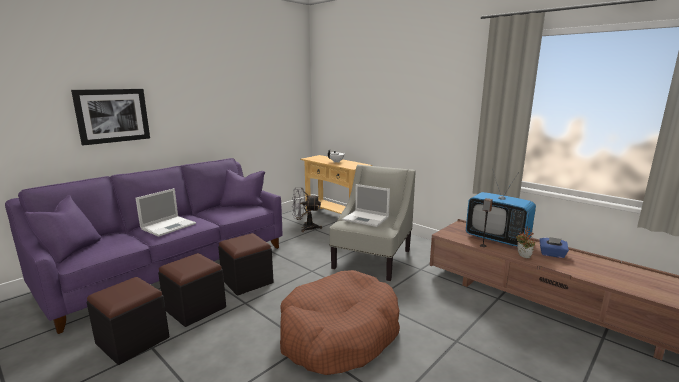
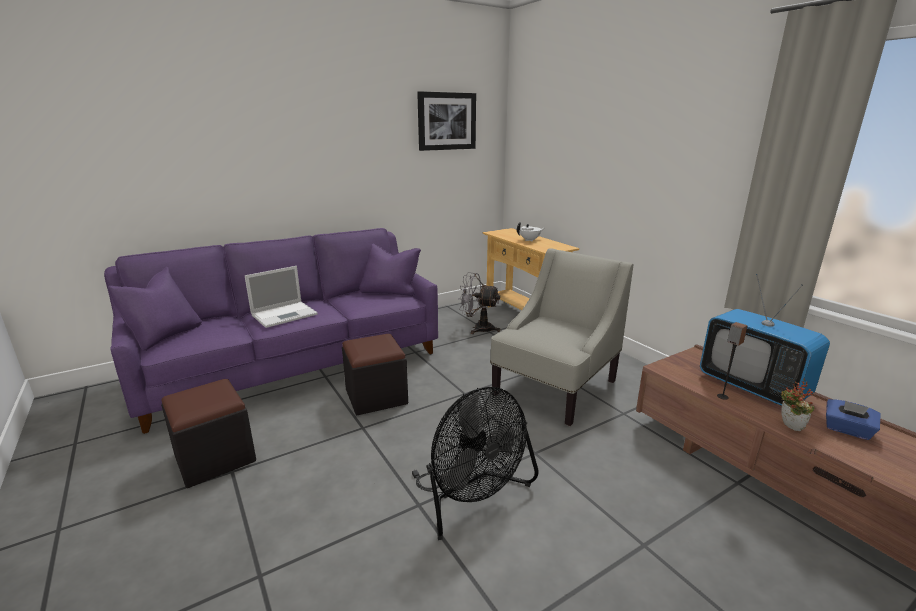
camera: 15 degrees right, 5 degrees up
picture [71,89,150,145] -> picture moved to [417,91,476,151]
black ottoman [158,253,226,327] -> none
brown dog bed [280,270,400,375] -> black fan [412,387,539,540]
laptop [342,184,390,227] -> none

